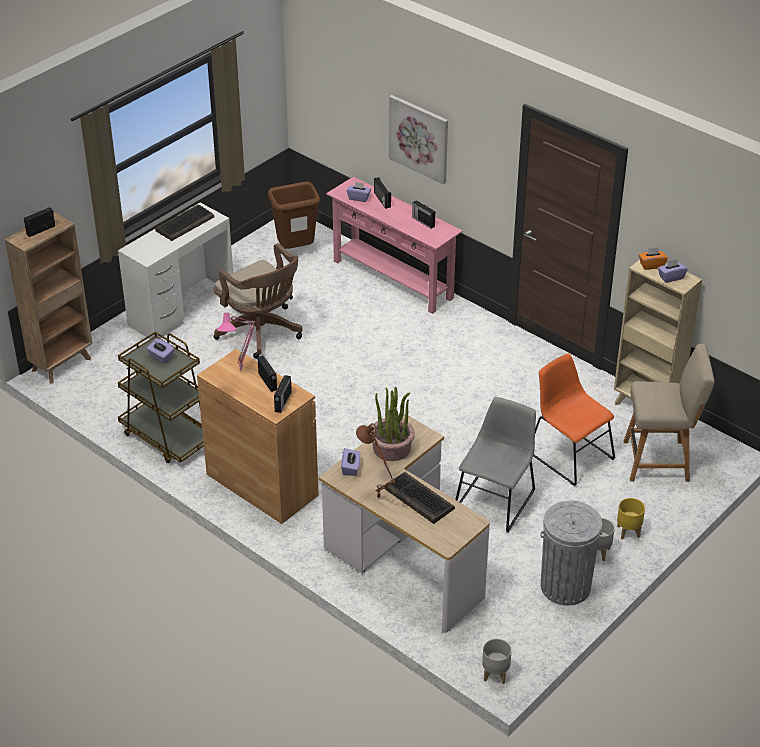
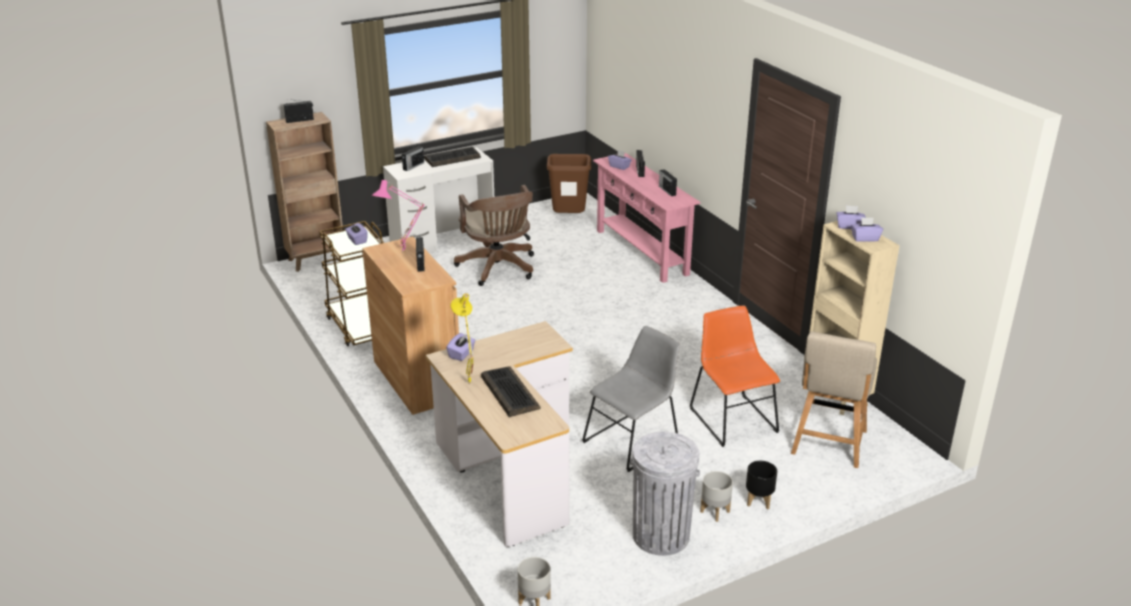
camera: 20 degrees right, 10 degrees down
radio [274,375,292,413] -> radio moved to [402,145,424,171]
brown table lamp [356,423,395,499] -> yellow table lamp [451,293,473,383]
potted plant [372,387,415,461] -> none
picture [389,95,448,185] -> none
yellow planter [617,498,645,540] -> black planter [746,461,777,510]
beige chair [624,344,715,482] -> beige chair turned 90 degrees clockwise [791,331,877,468]
orange tissue box [639,247,668,270] -> purple tissue box [837,205,866,229]

